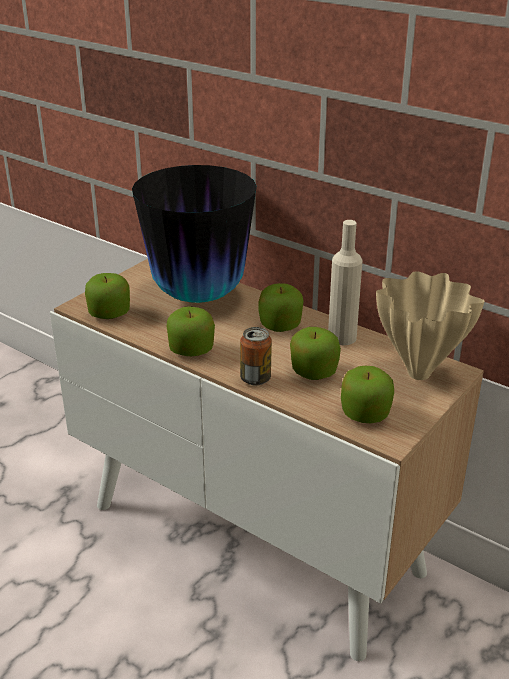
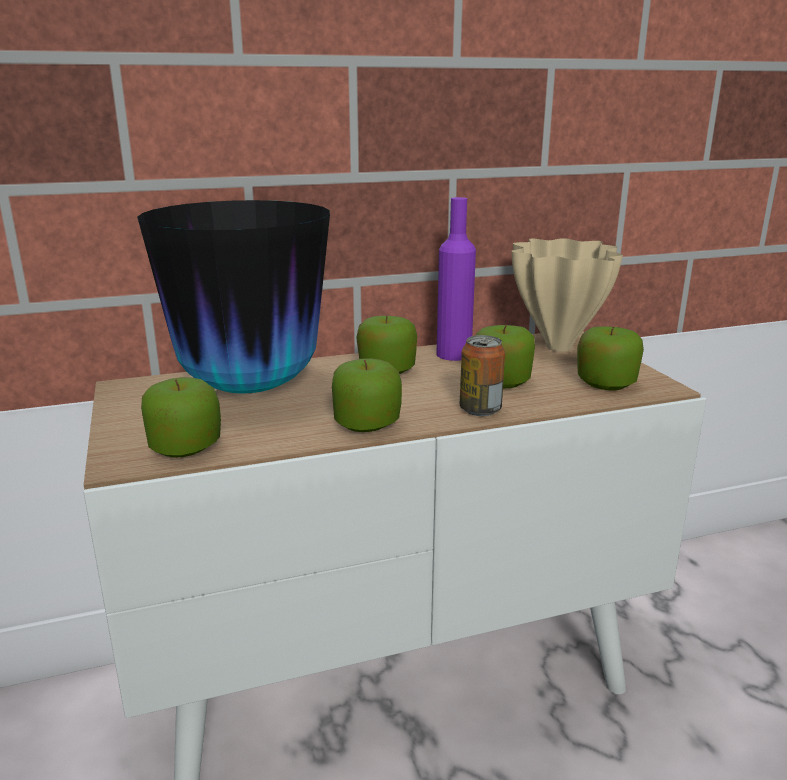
camera: 55 degrees left, 10 degrees down
beige bottle [328,220,363,345] -> purple bottle [436,197,476,361]

